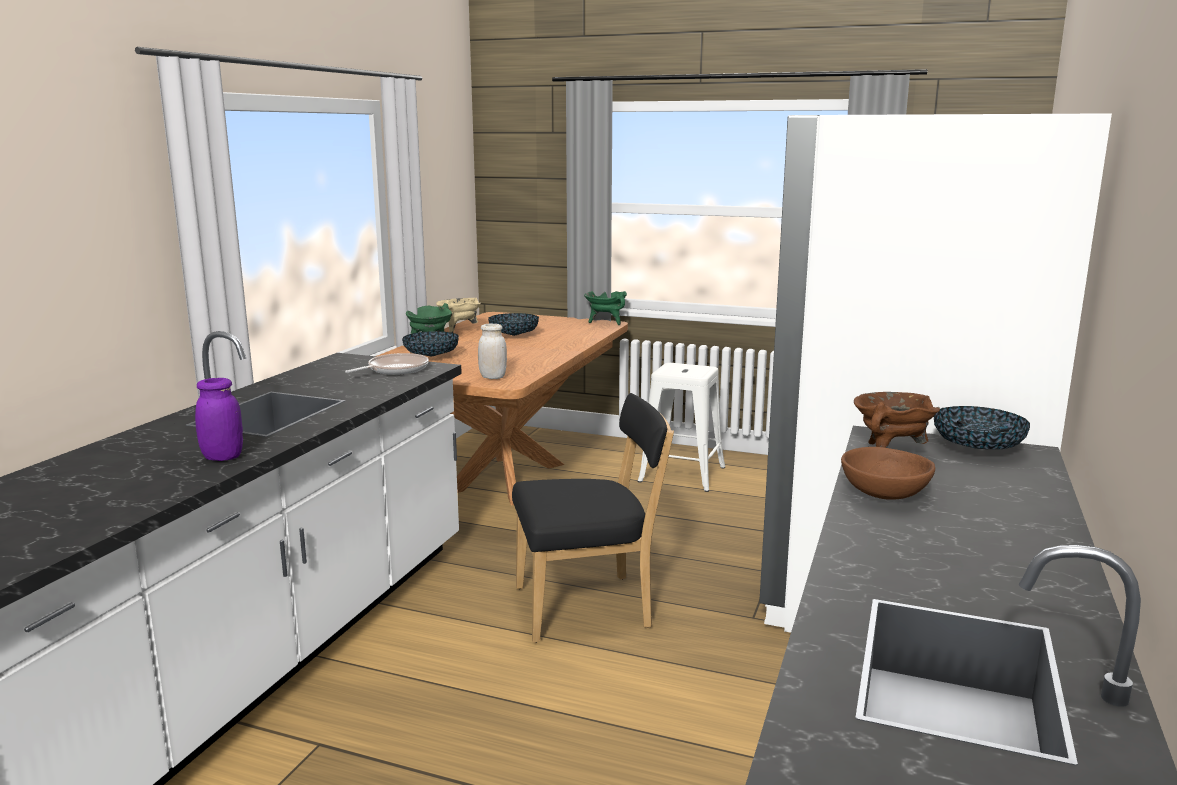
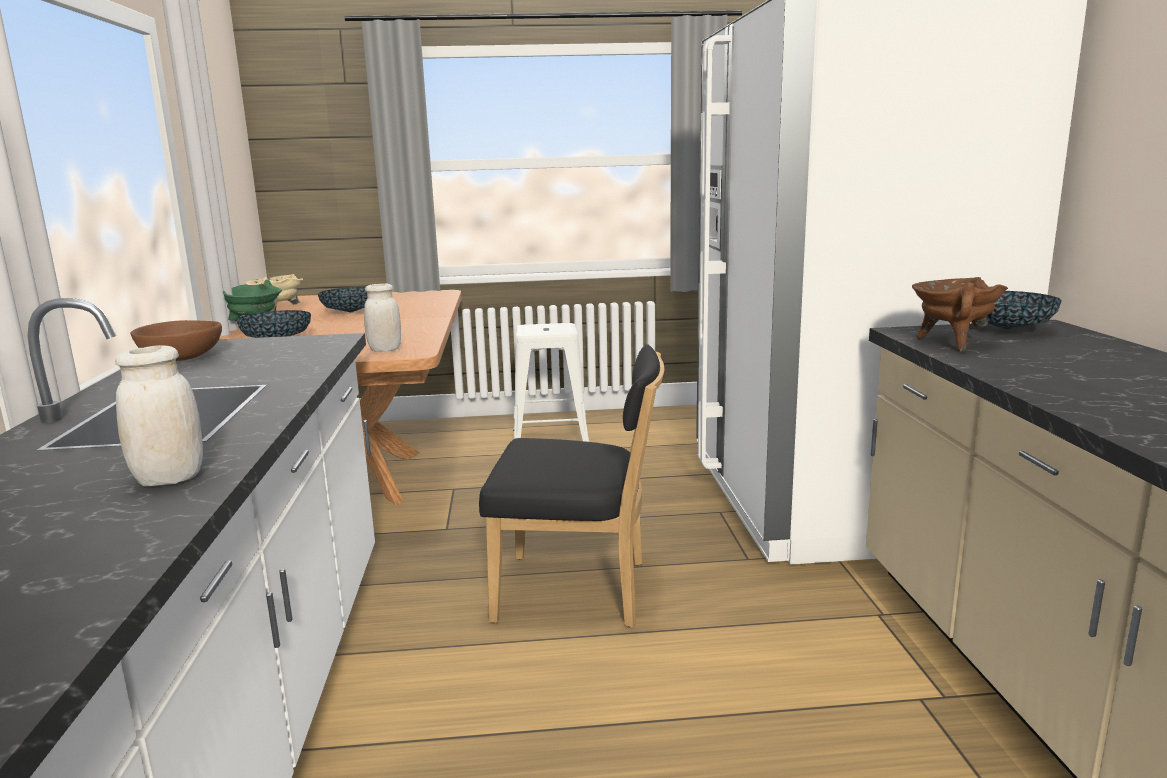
camera: 25 degrees left, 0 degrees up
purple jar [195,378,243,461] -> white jar [115,345,203,486]
frying pan [345,353,429,375] -> none
black chair [512,393,674,643] -> black chair turned 45 degrees clockwise [479,344,664,628]
green cooking pot [584,291,627,325] -> none
brown bowl [841,447,935,500] -> brown bowl moved to [130,320,222,361]

